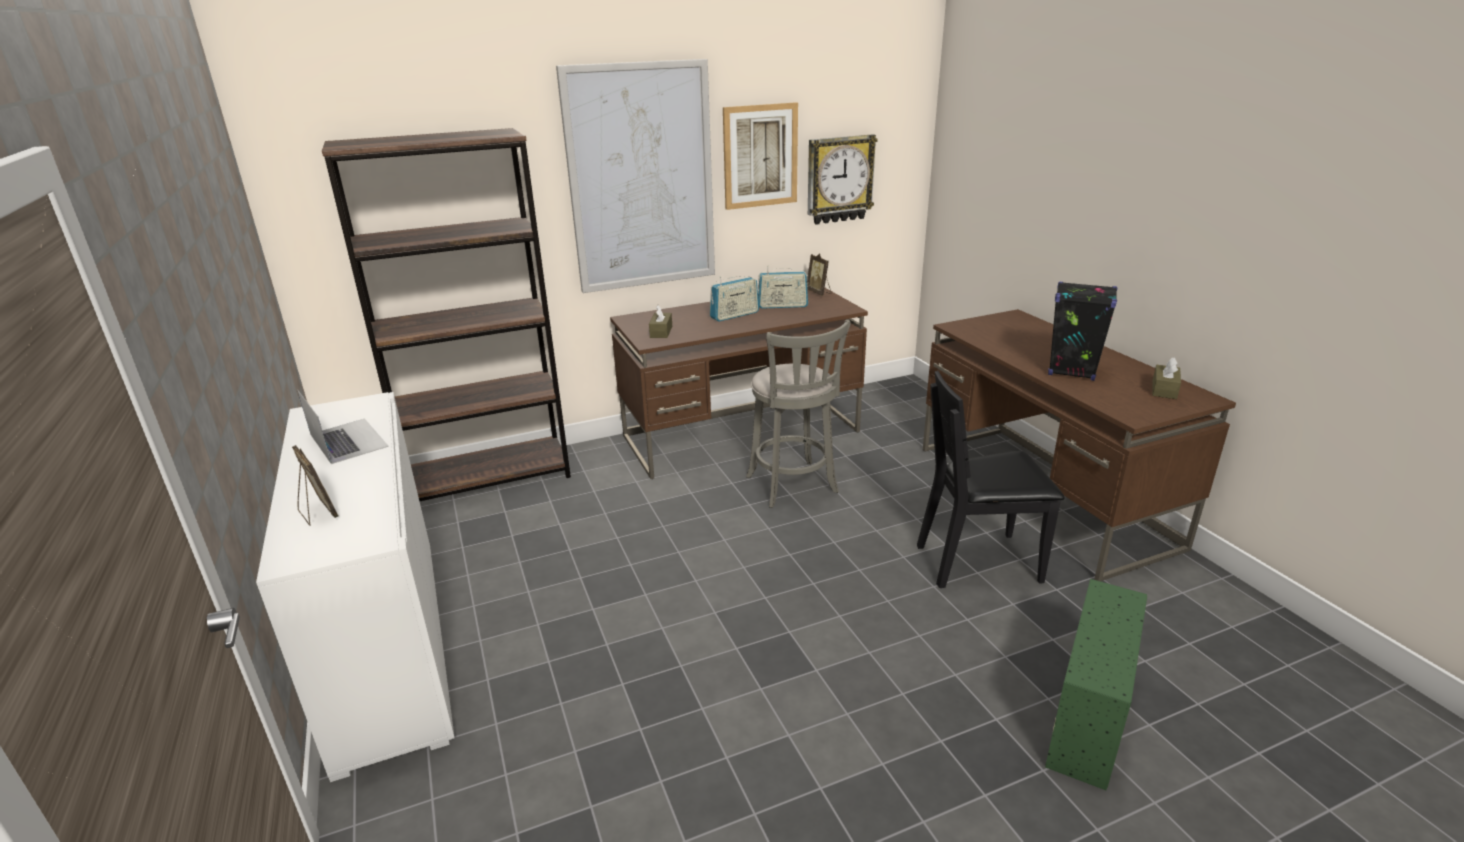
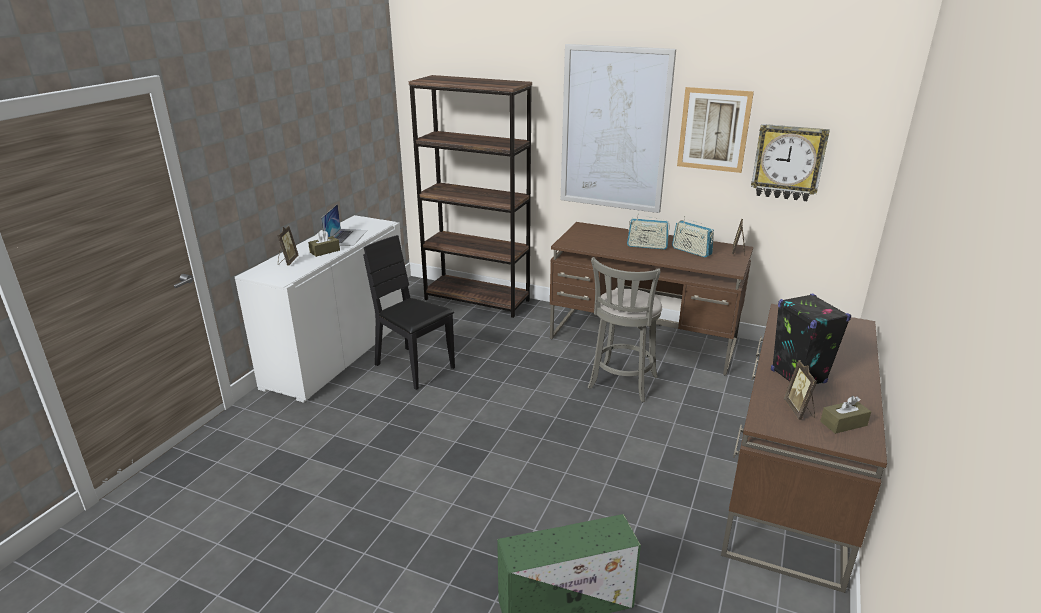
camera: 45 degrees right, 0 degrees up
brown tissue box [649,305,672,338] -> brown tissue box moved to [308,230,340,257]
black chair [917,371,1065,588] -> black chair moved to [363,235,455,390]
none -> picture frame [784,360,817,420]

